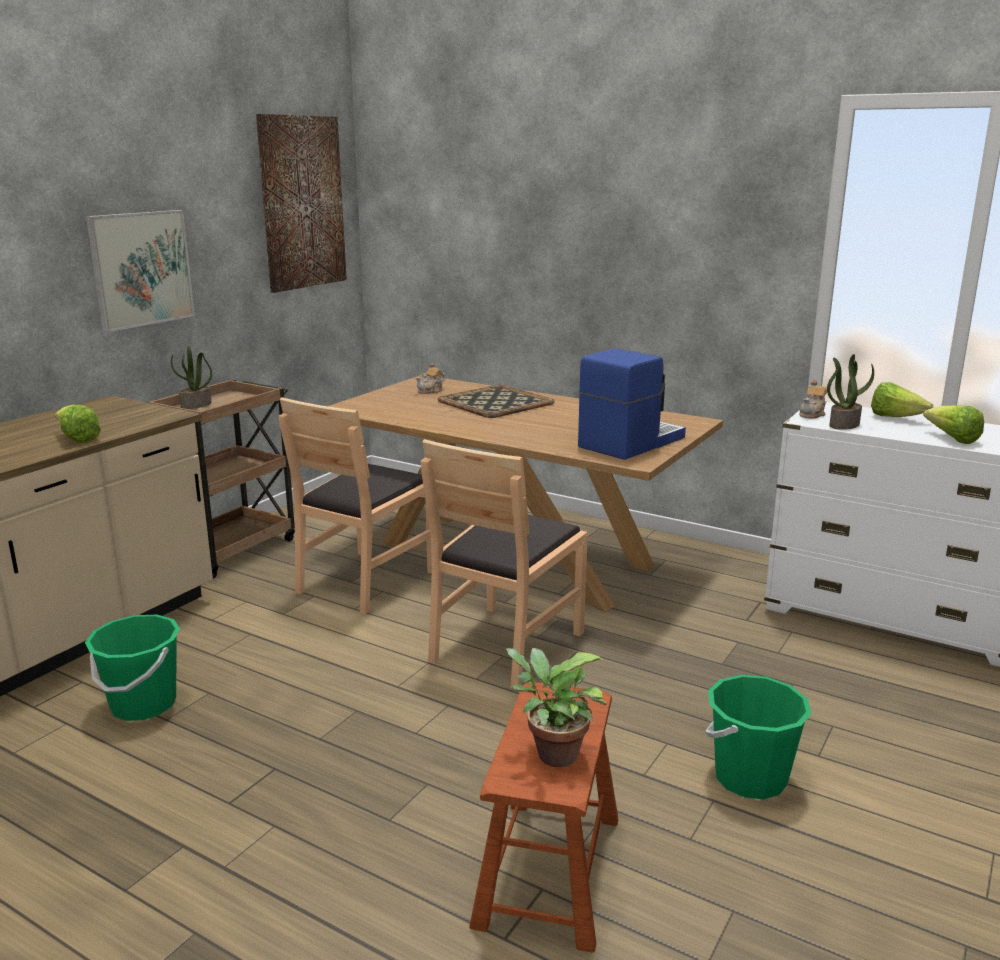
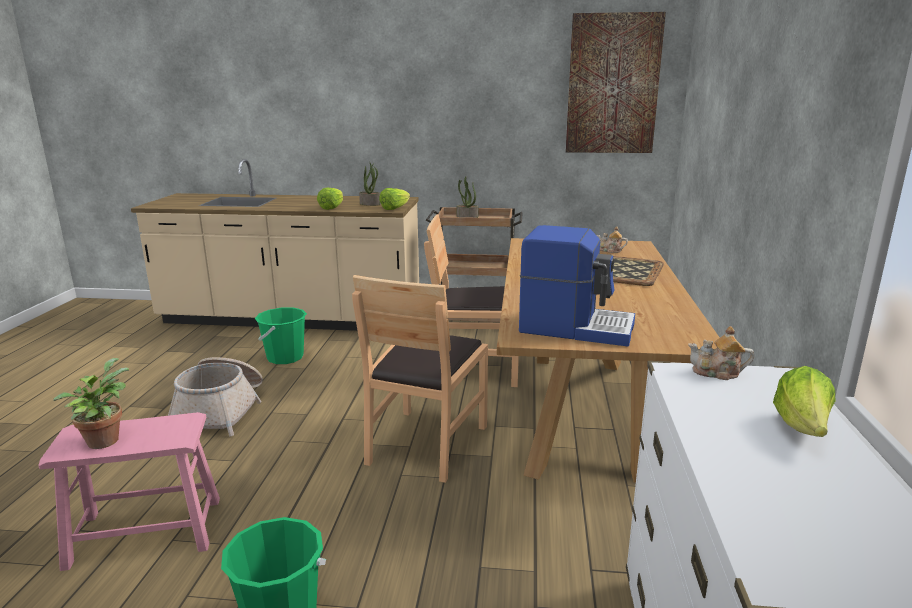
camera: 65 degrees right, 0 degrees up
picture [86,210,195,332] -> none
brown chair [421,439,588,689] -> brown chair turned 75 degrees counterclockwise [352,275,488,483]
brown stool [469,682,618,953] -> pink stool [38,412,220,571]
potted plant [827,354,874,430] -> potted plant moved to [359,161,381,206]
lettuce [923,405,984,444] -> lettuce moved to [379,188,410,210]
none -> basket [168,357,263,437]

